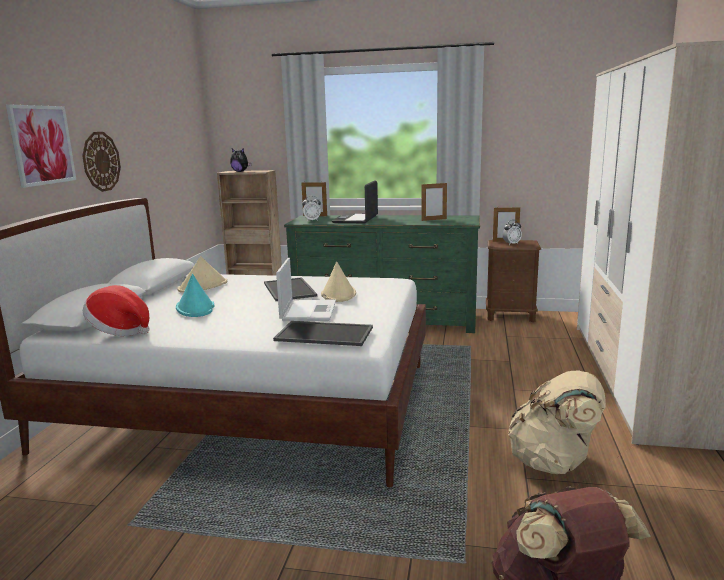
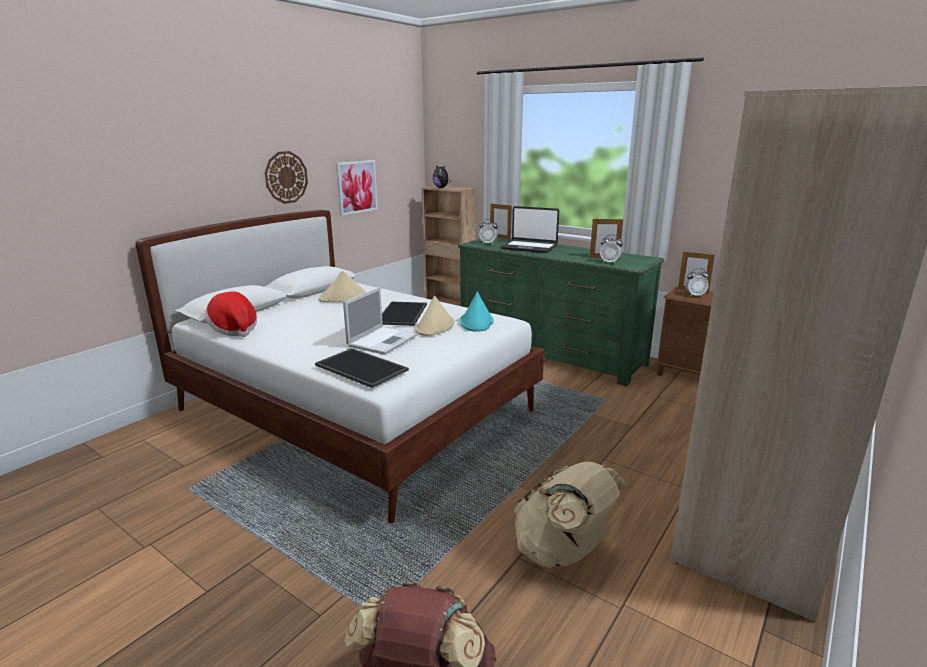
camera: 25 degrees right, 5 degrees up
picture [6,104,76,188] -> picture moved to [336,160,378,216]
turquoise hat [176,274,214,317] -> turquoise hat moved to [460,292,494,332]
laptop [332,180,378,223] -> laptop turned 105 degrees counterclockwise [501,206,559,253]
none -> alarm clock [600,235,623,263]

